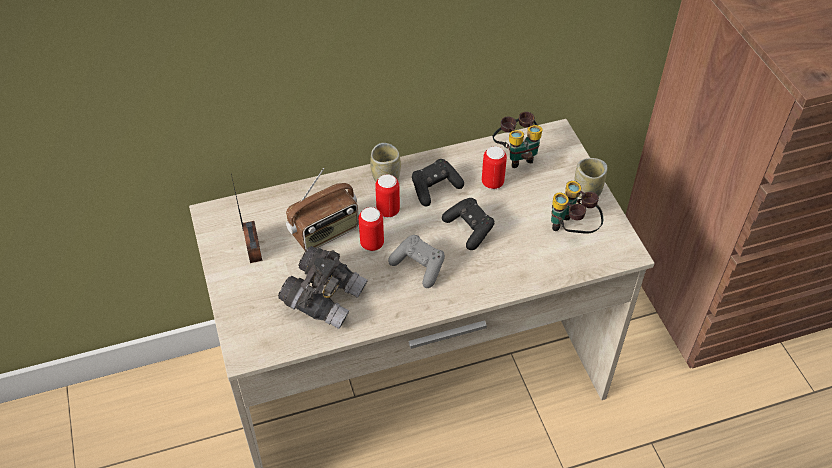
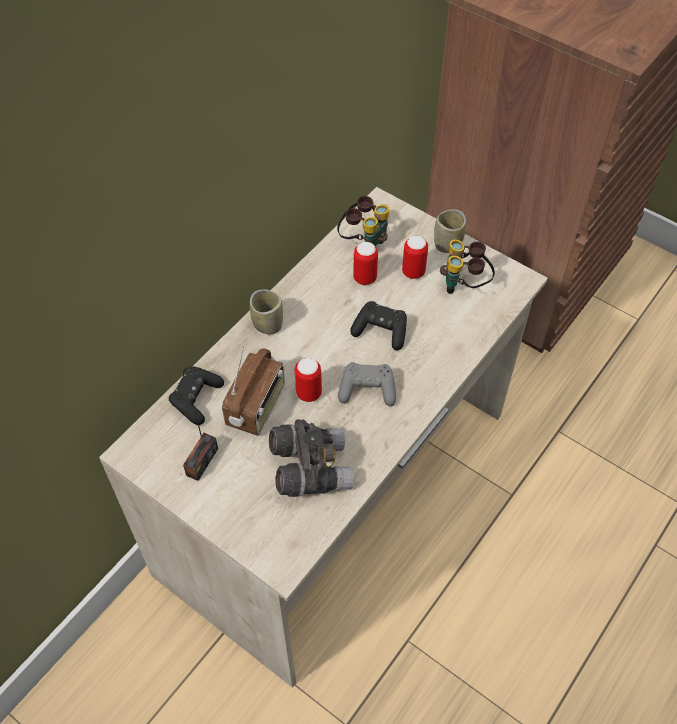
camera: 35 degrees left, 5 degrees up
radio [231,174,262,263] -> radio turned 75 degrees clockwise [183,391,218,481]
can [375,174,400,218] -> can moved to [402,236,428,279]
black game controller [412,159,464,207] -> black game controller moved to [169,366,224,425]

